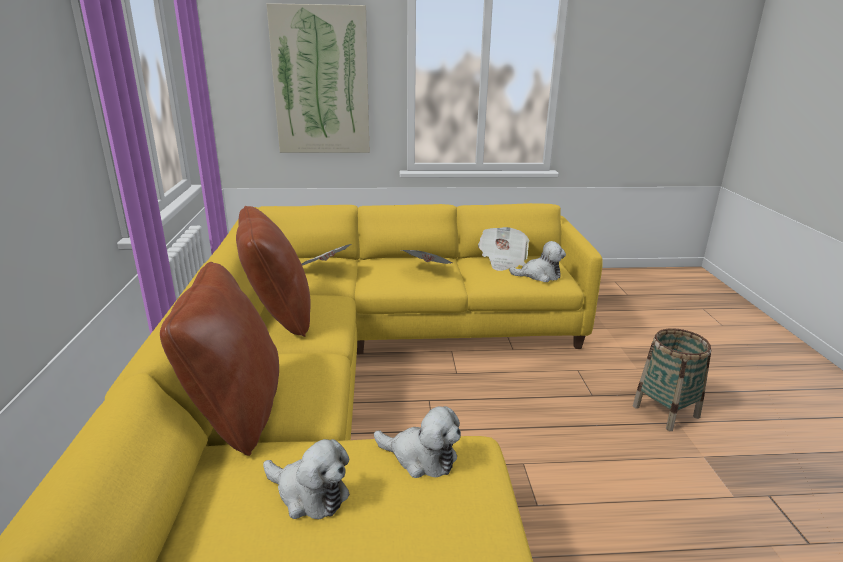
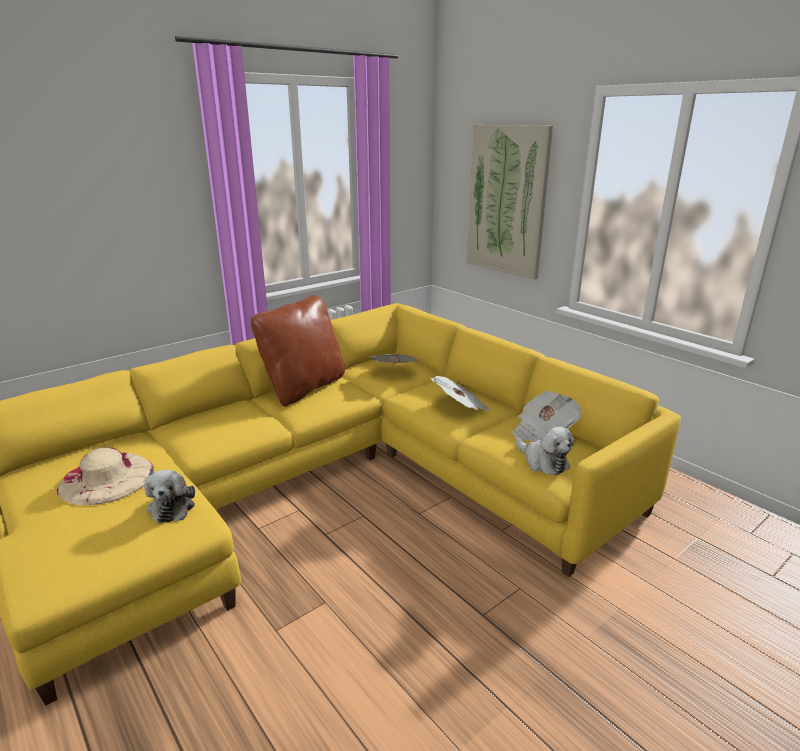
camera: 55 degrees right, 0 degrees up
brown pillow [160,262,279,456] -> none
plush toy [263,439,350,520] -> beige hat [57,448,154,505]
basket [633,328,711,431] -> none

